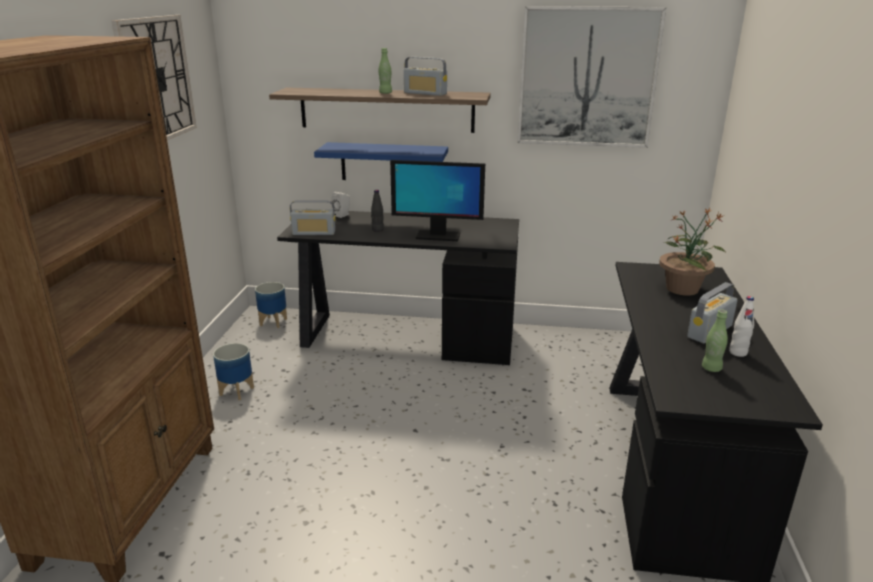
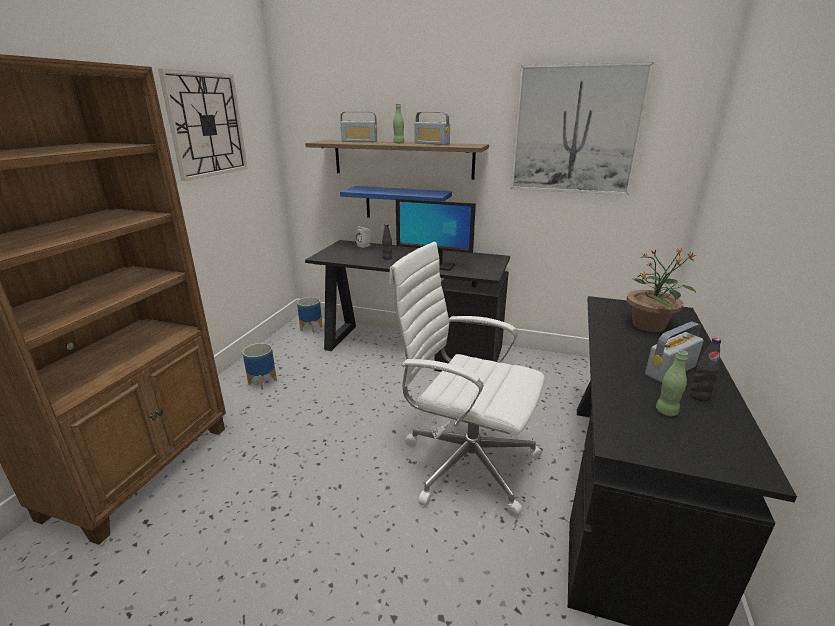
camera: 10 degrees right, 0 degrees up
radio [290,200,336,235] -> radio moved to [340,112,377,142]
white bottle [729,296,754,357] -> black bottle [690,338,721,401]
none -> white office chair [389,242,545,517]

